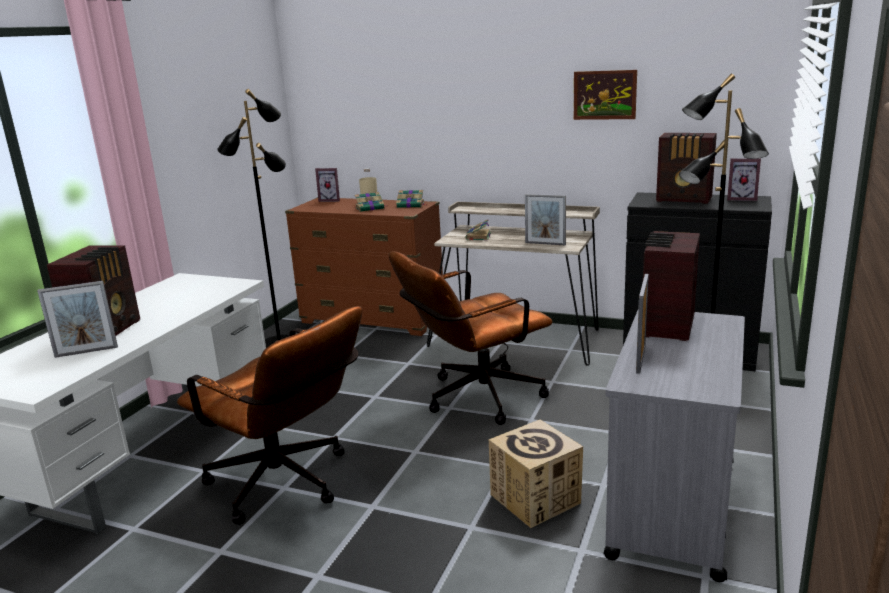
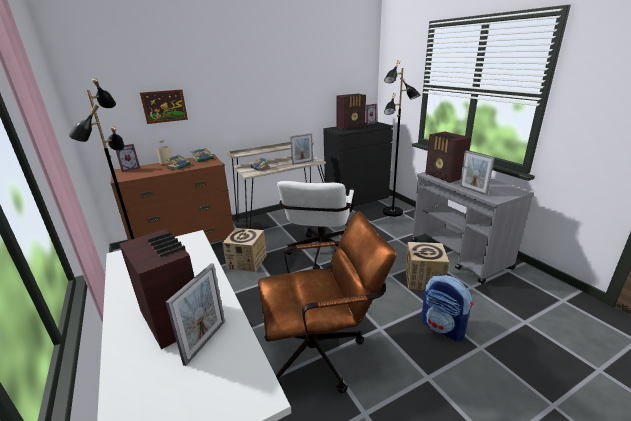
camera: 50 degrees left, 5 degrees up
brown office chair [389,251,553,425] -> white office chair [277,181,355,269]
picture [574,70,637,120] -> picture moved to [140,89,188,124]
none -> cardboard box [222,228,267,272]
none -> backpack [421,275,474,341]

